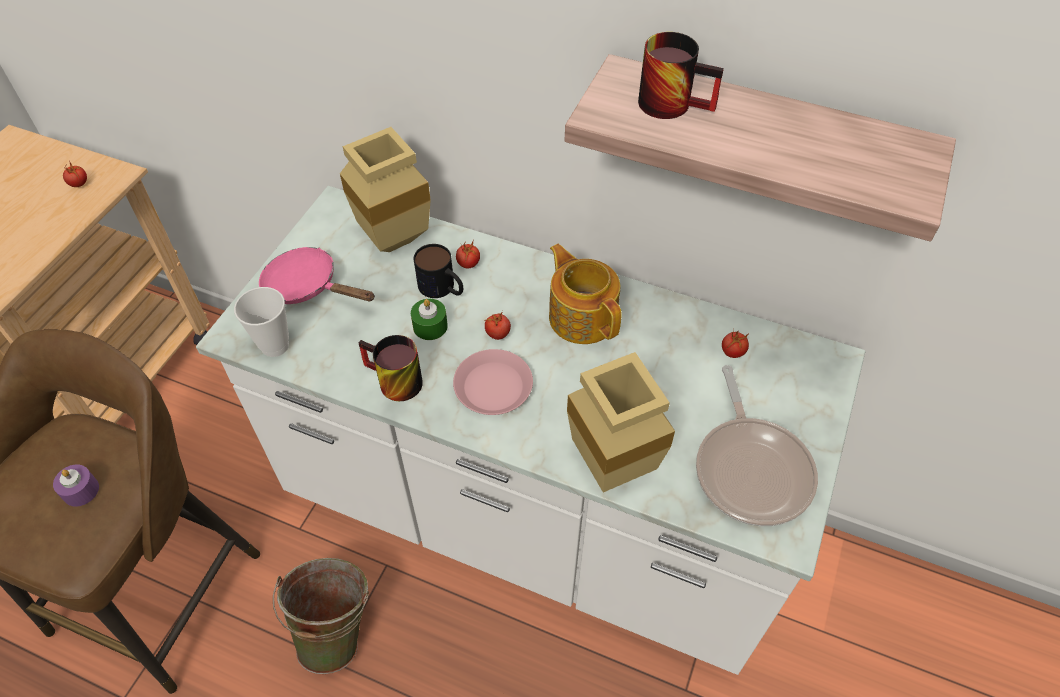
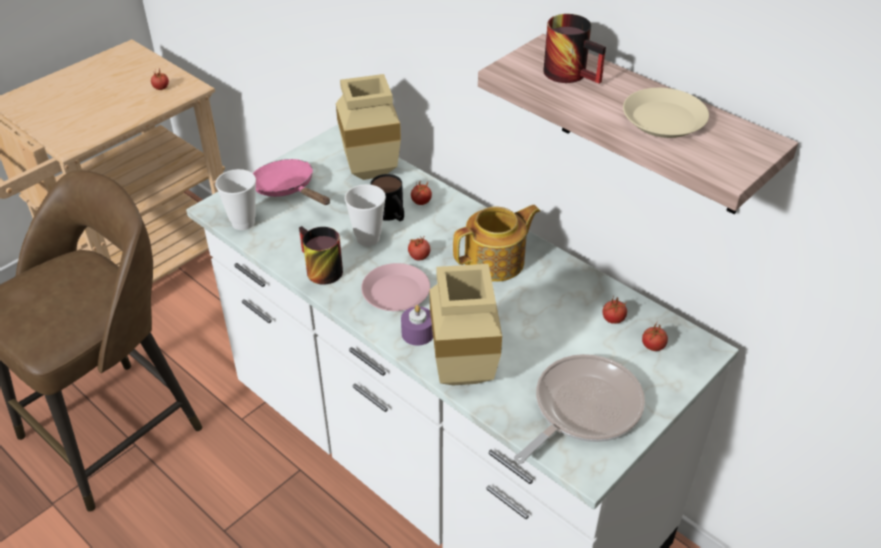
camera: 20 degrees right, 10 degrees down
purple candle [53,465,99,506] -> purple candle moved to [401,305,433,346]
green bucket [273,558,369,674] -> none
green candle [411,299,448,340] -> cup [345,184,386,246]
teapot [549,244,622,344] -> teapot turned 75 degrees clockwise [453,205,540,282]
frying pan [696,365,818,526] -> frying pan turned 150 degrees counterclockwise [514,354,645,464]
none -> beige plate [623,88,709,138]
none -> tomato [642,321,668,351]

